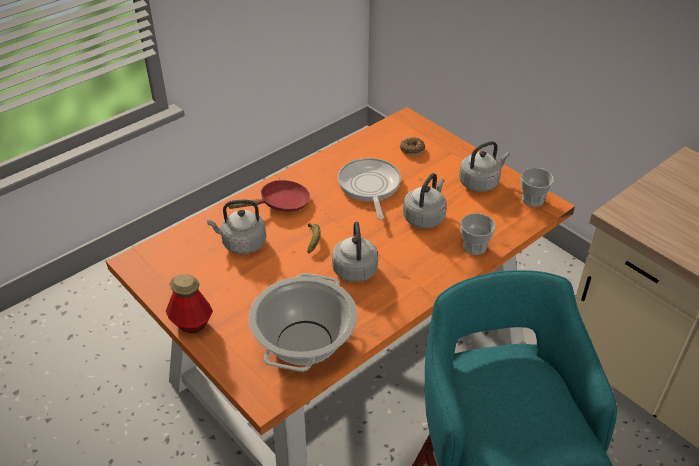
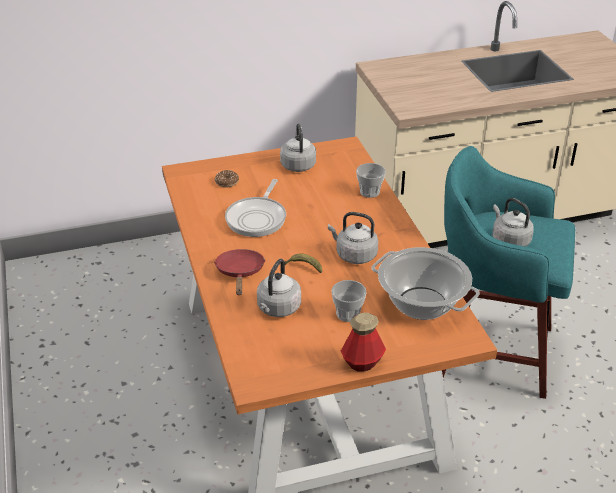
camera: 65 degrees left, 5 degrees down
frying pan [338,158,401,220] -> frying pan turned 90 degrees counterclockwise [225,179,286,237]
grey kettle [403,173,447,228] -> grey kettle moved to [493,198,534,247]
cup [521,168,554,207] -> cup moved to [331,280,367,322]

